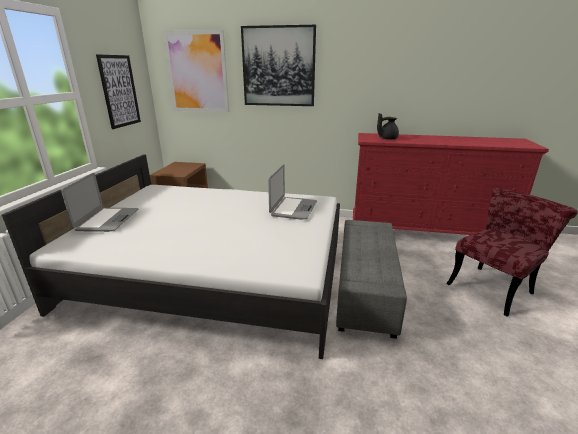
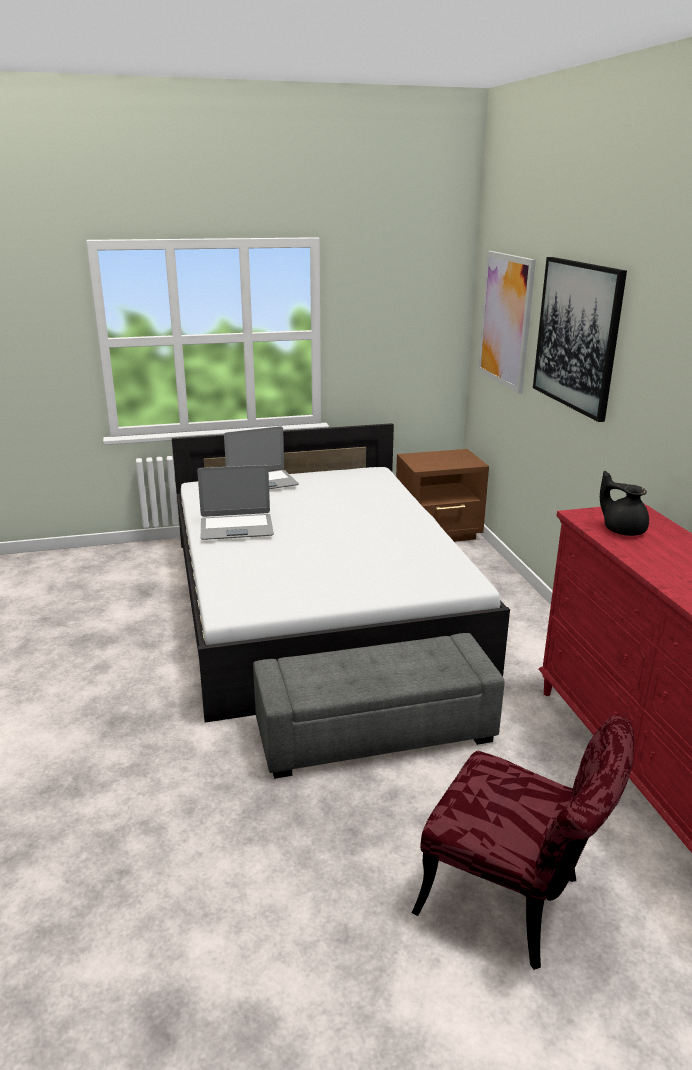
camera: 65 degrees right, 0 degrees up
picture [96,54,141,129] -> none
laptop [268,164,317,219] -> laptop moved to [197,465,274,540]

